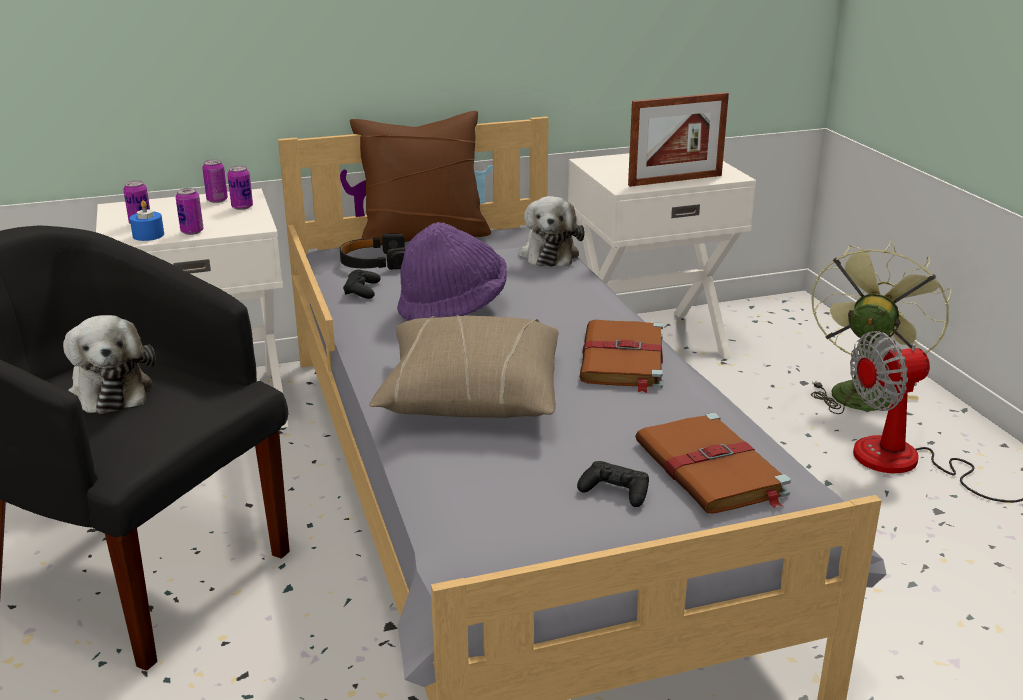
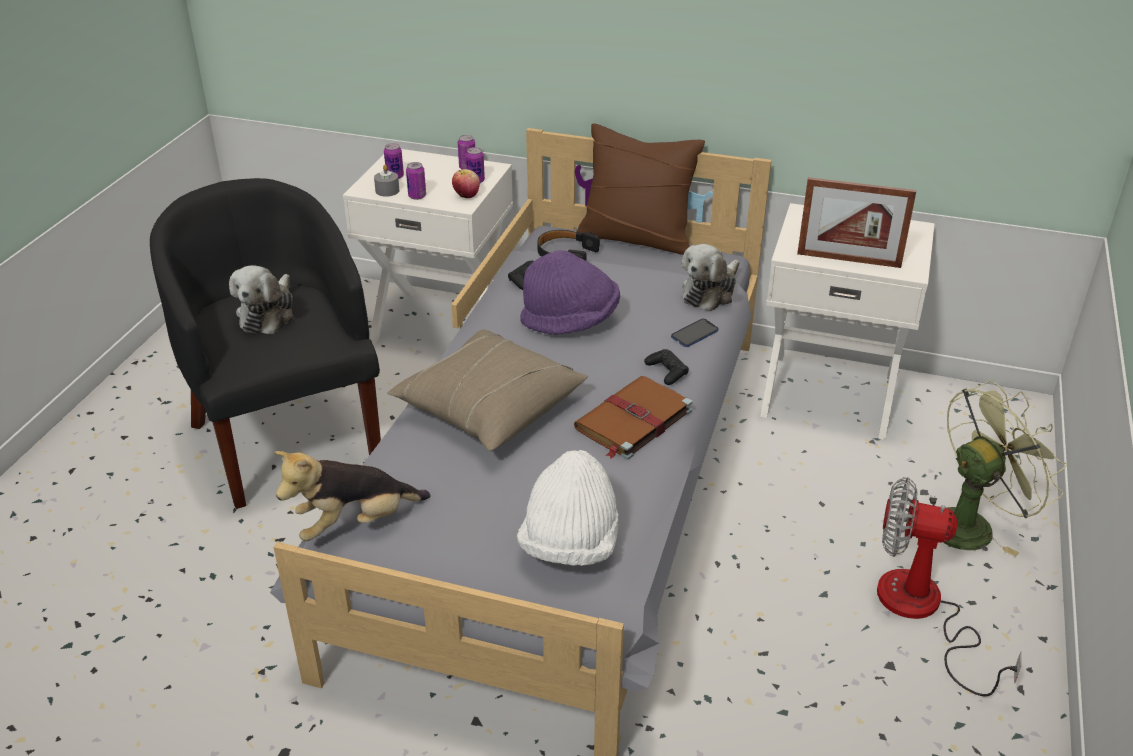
camera: 35 degrees right, 10 degrees up
blue candle [130,201,164,241] -> grey candle [374,165,400,197]
black game controller [577,461,649,507] -> black game controller moved to [644,349,689,385]
brown book [635,413,791,513] -> white hat [517,450,618,566]
none -> plush toy [274,451,431,541]
none -> apple [452,169,480,198]
none -> phone [671,319,719,347]

